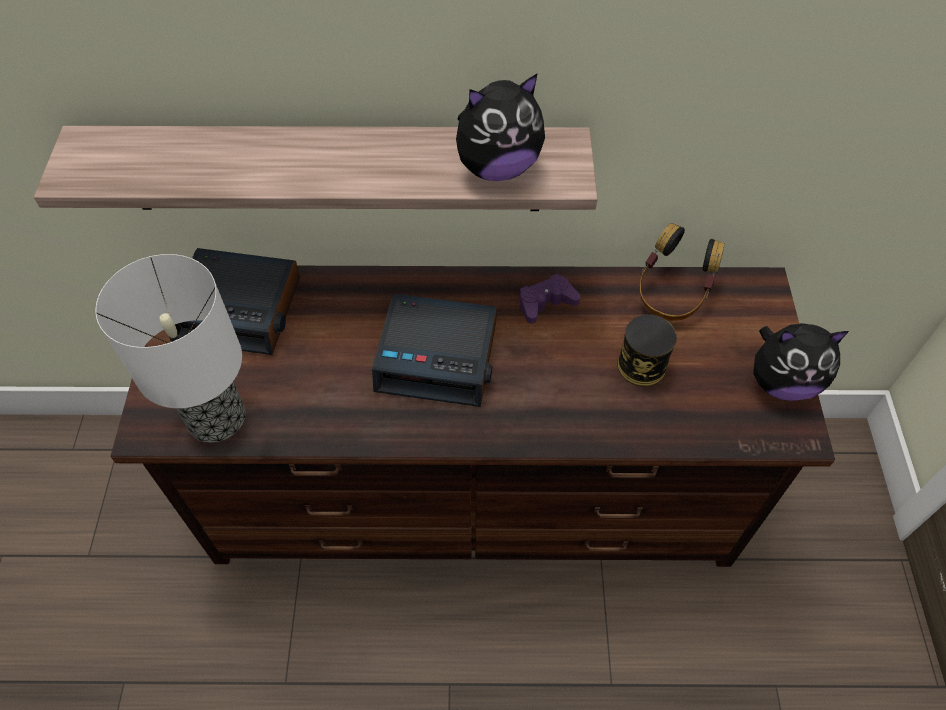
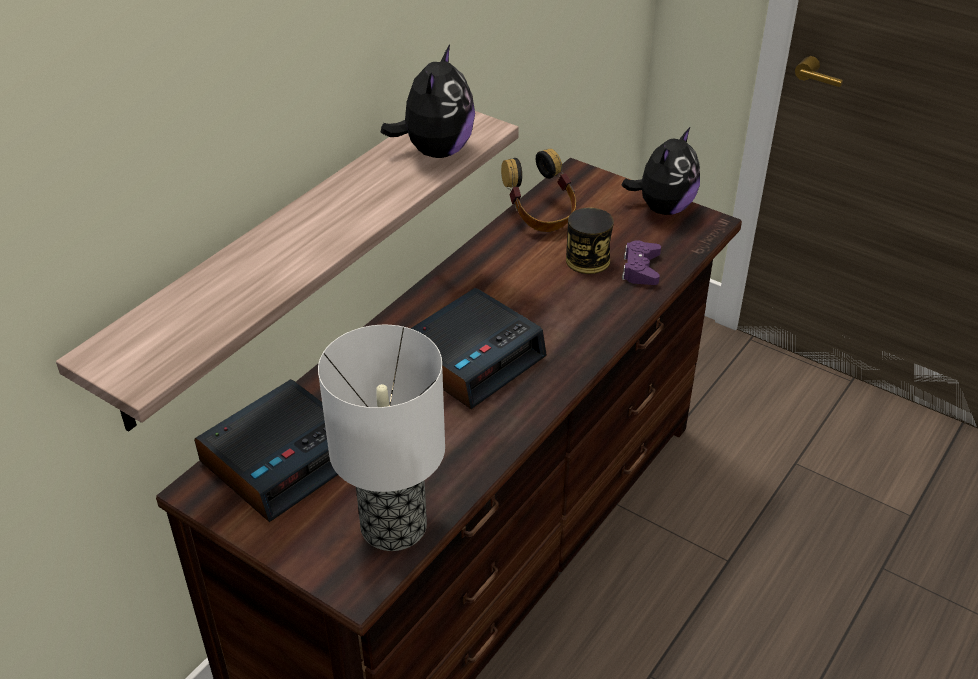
camera: 55 degrees left, 15 degrees down
purple game controller [519,274,581,324] -> purple game controller moved to [622,240,661,285]

